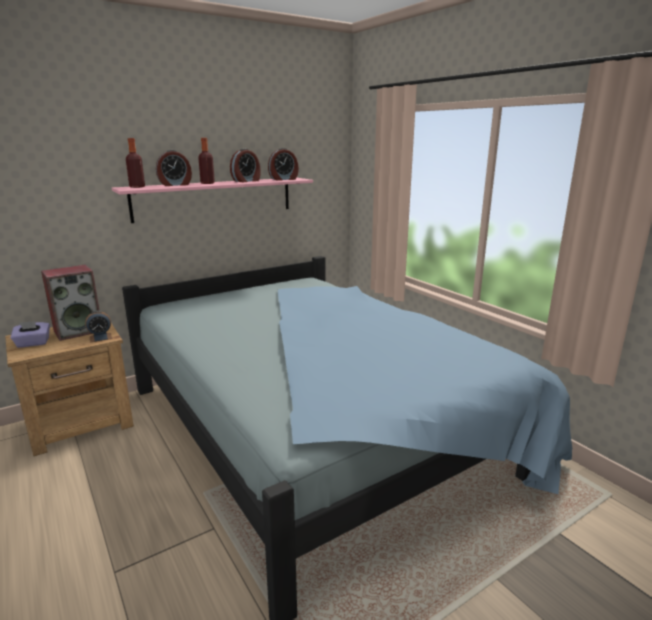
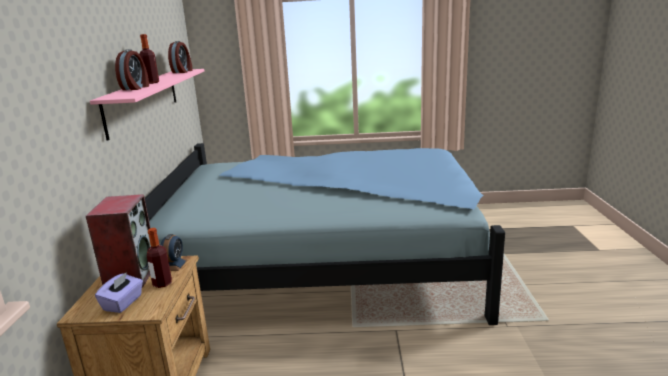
camera: 55 degrees left, 0 degrees up
bottle [126,138,145,188] -> bottle moved to [147,228,172,288]
alarm clock [230,149,261,182] -> none

